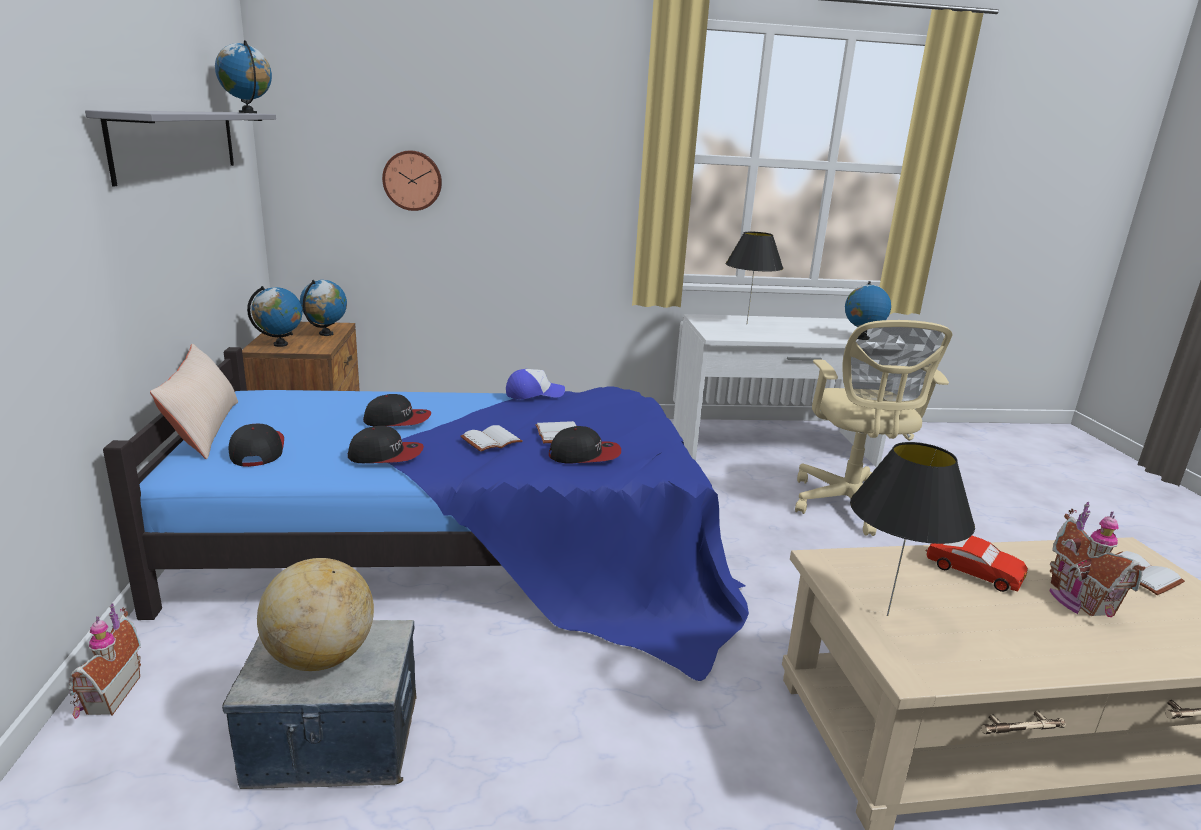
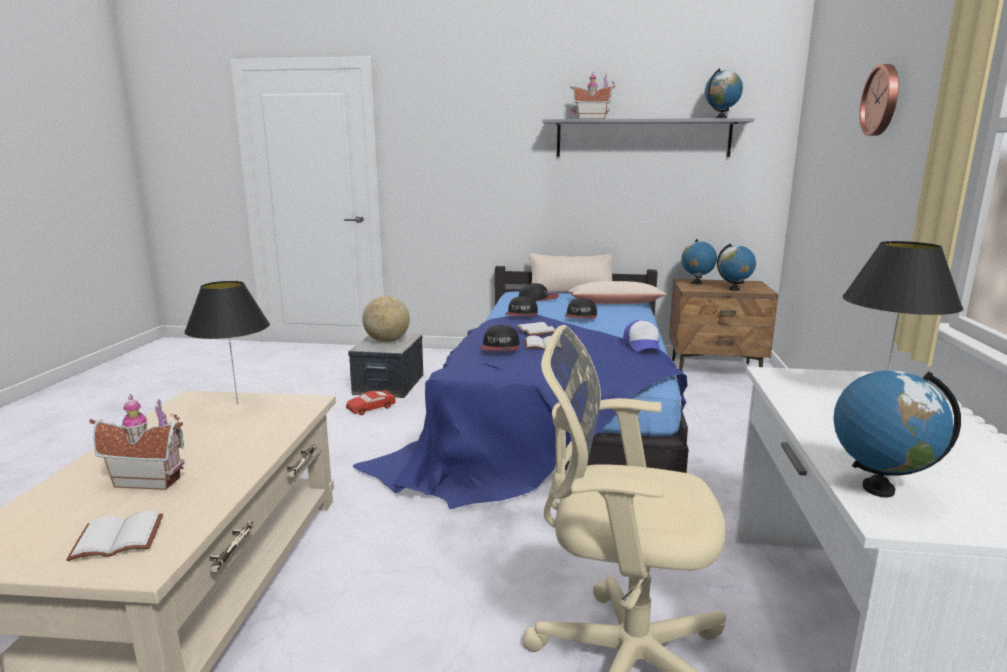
camera: 105 degrees right, 5 degrees down
toy house [68,603,141,719] -> toy house moved to [570,72,615,119]
wall clock [382,150,442,211] -> wall clock moved to [859,64,899,136]
red toy car [925,536,1028,592] -> red toy car moved to [346,389,396,415]
none -> beige pillow [568,281,667,304]

